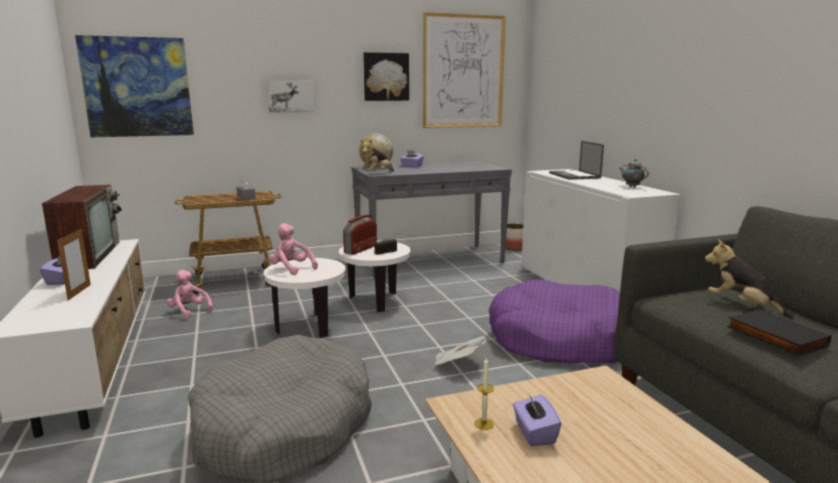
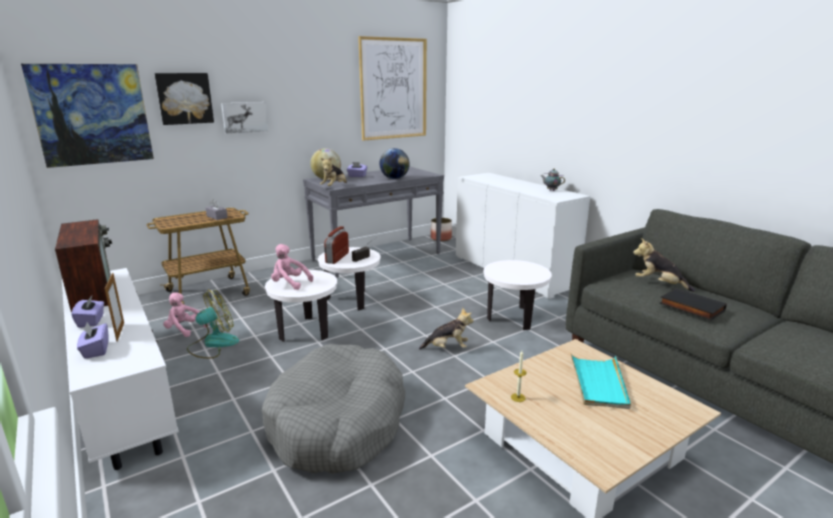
camera: 15 degrees left, 5 degrees up
picture [363,52,409,101] -> picture moved to [155,73,214,125]
newspaper [434,336,487,366] -> plush toy [419,308,474,350]
purple dog bed [489,280,620,363] -> white side table [483,260,552,330]
purple tissue box [513,394,561,446] -> purple tissue box moved to [77,322,108,359]
laptop [549,141,604,180] -> none
none -> fan [187,290,239,358]
none -> globe [379,148,410,179]
none -> turquoise tray [570,352,631,409]

